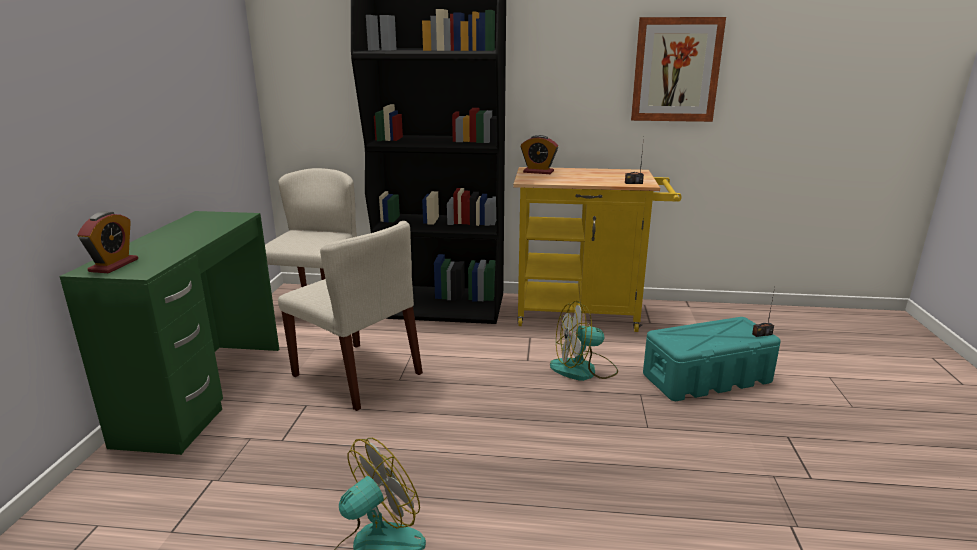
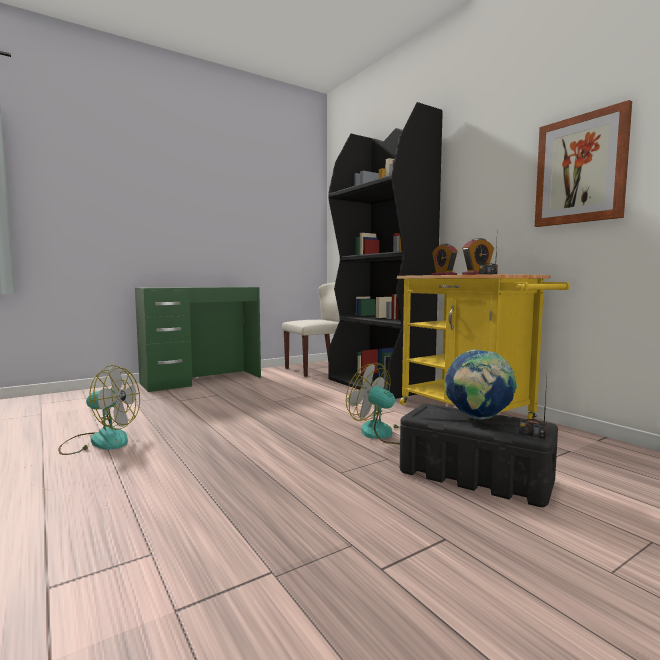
camera: 50 degrees right, 15 degrees down
alarm clock [77,212,138,273] -> alarm clock moved to [462,238,494,275]
beige chair [278,221,423,411] -> none
turquoise storage box [643,317,781,401] -> black storage box [400,404,558,507]
none -> globe [444,349,517,420]

